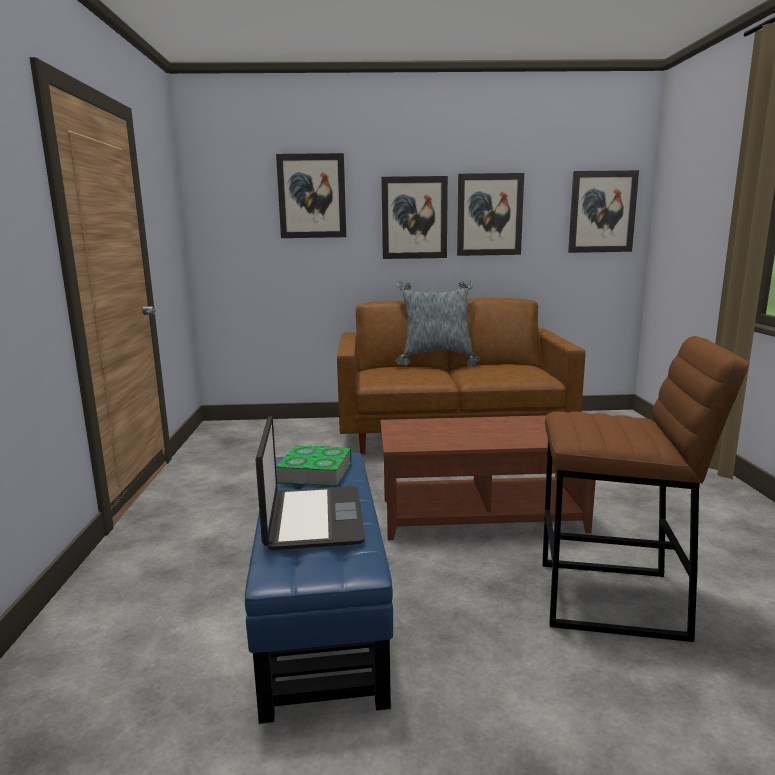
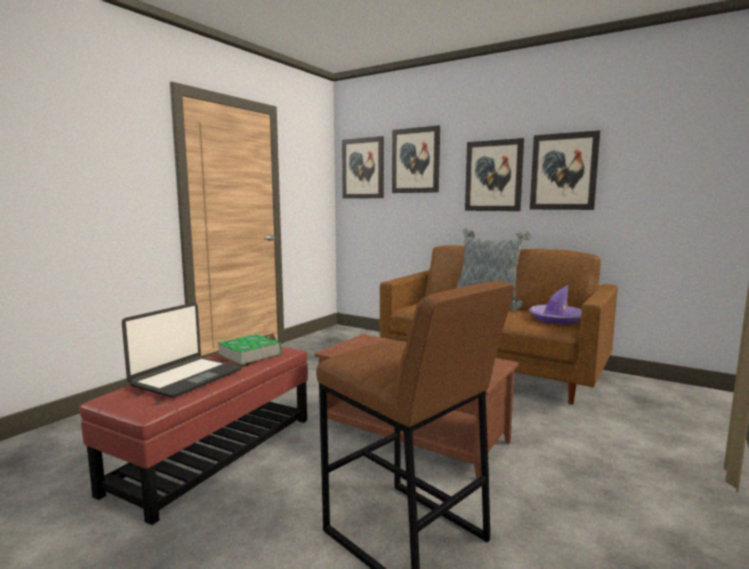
camera: 35 degrees right, 5 degrees down
blue ottoman [245,452,393,724] -> red ottoman [80,346,308,525]
picture [568,170,639,253] -> picture moved to [342,136,384,199]
none -> purple hat [529,285,582,324]

